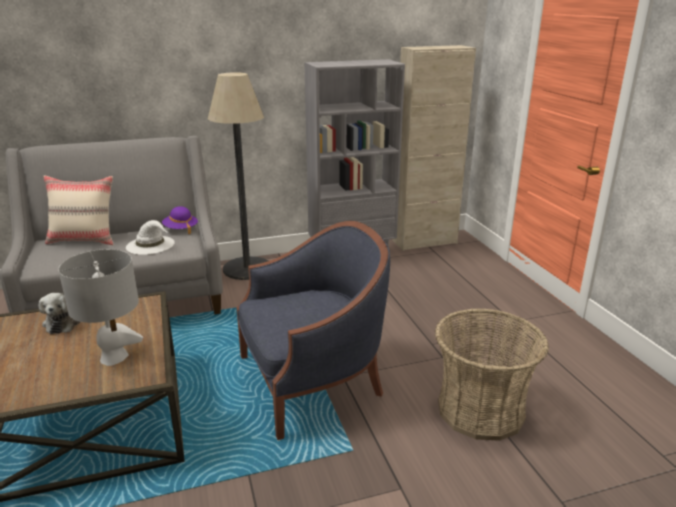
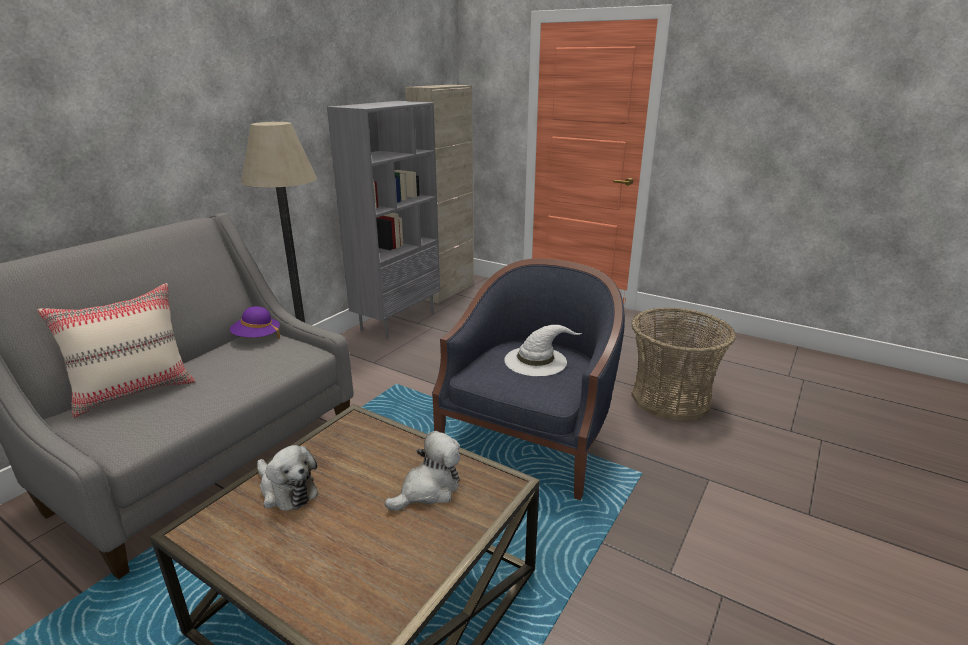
camera: 40 degrees left, 0 degrees up
grey table lamp [58,249,143,366] -> plush toy [385,431,460,511]
white hat [126,220,175,255] -> white hat moved to [504,325,582,376]

